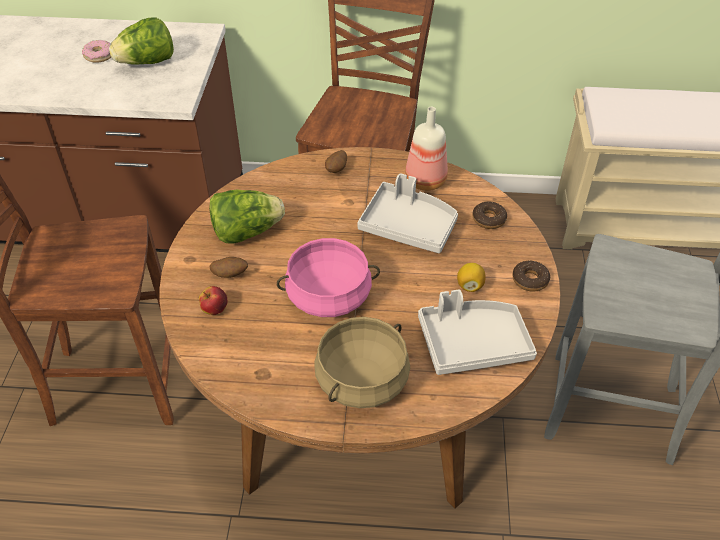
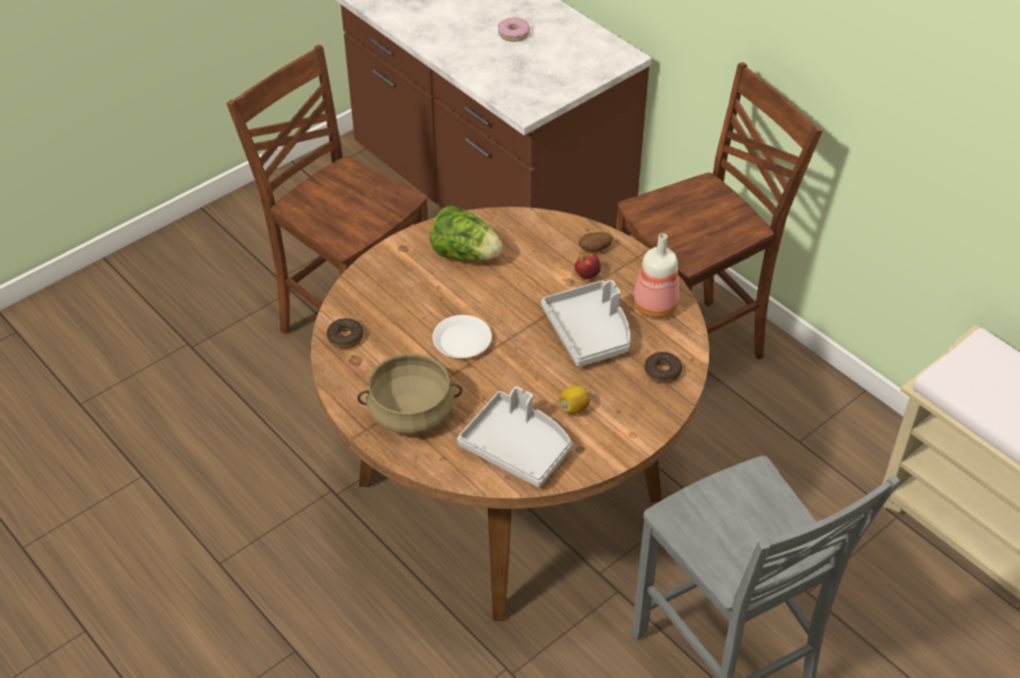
camera: 45 degrees right, 0 degrees up
lettuce [109,17,174,65] -> none
apple [199,286,228,315] -> apple moved to [574,254,601,279]
potato [210,257,248,278] -> none
pink cooking pot [277,238,380,317] -> white plate [432,315,492,358]
donut [513,261,550,292] -> donut moved to [327,318,363,349]

